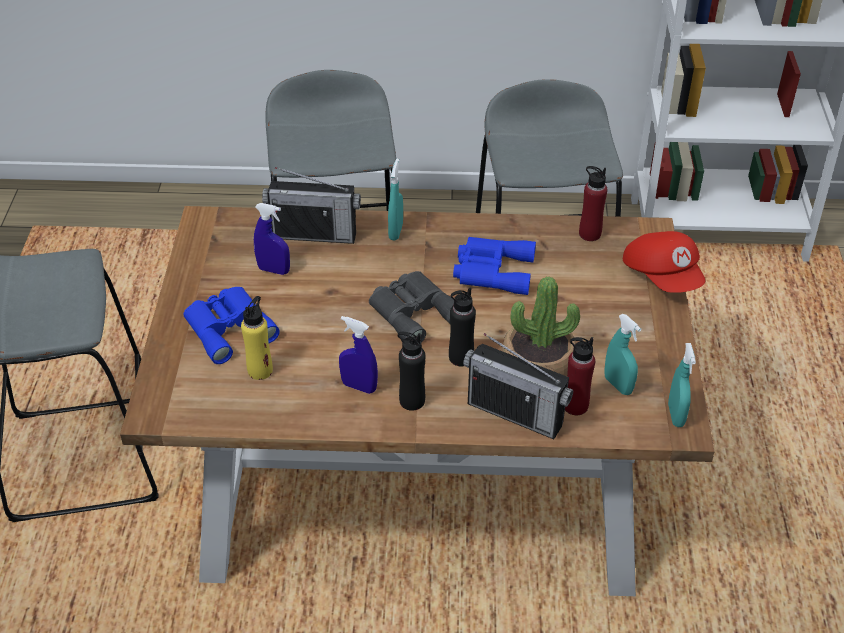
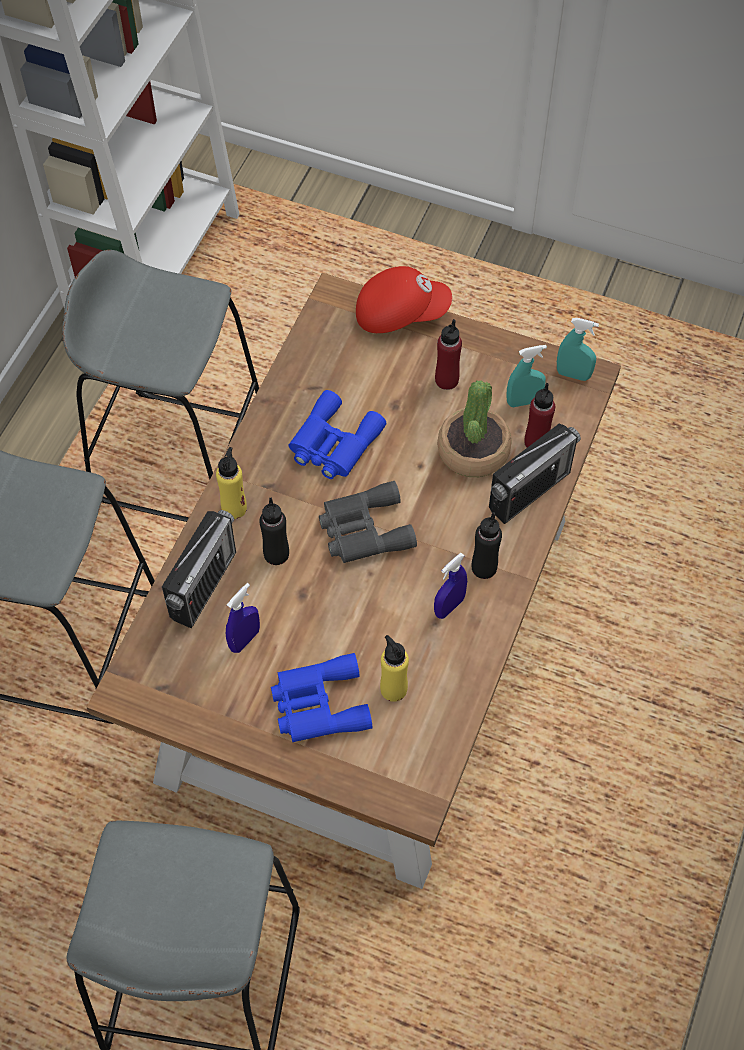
camera: 70 degrees left, 15 degrees up
turquoise spray bottle [388,159,403,240] -> yellow bottle [216,447,247,519]
black bottle [449,287,476,366] -> black bottle moved to [259,498,289,565]
red bottle [579,166,608,241] -> red bottle moved to [435,319,462,390]

